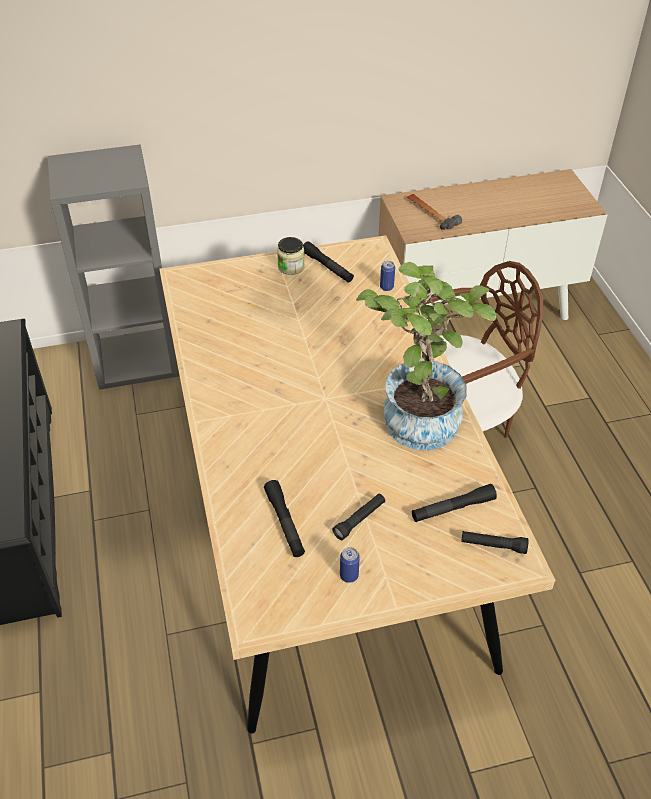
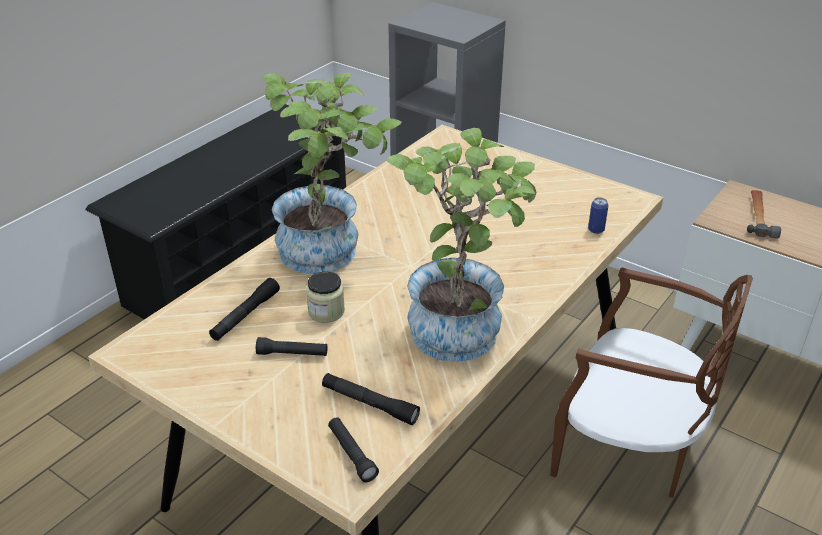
camera: 50 degrees right, 10 degrees down
jar [277,237,305,275] -> jar moved to [306,271,345,323]
black flashlight [303,241,354,283] -> none
can [340,547,360,583] -> none
none -> potted plant [262,73,402,274]

